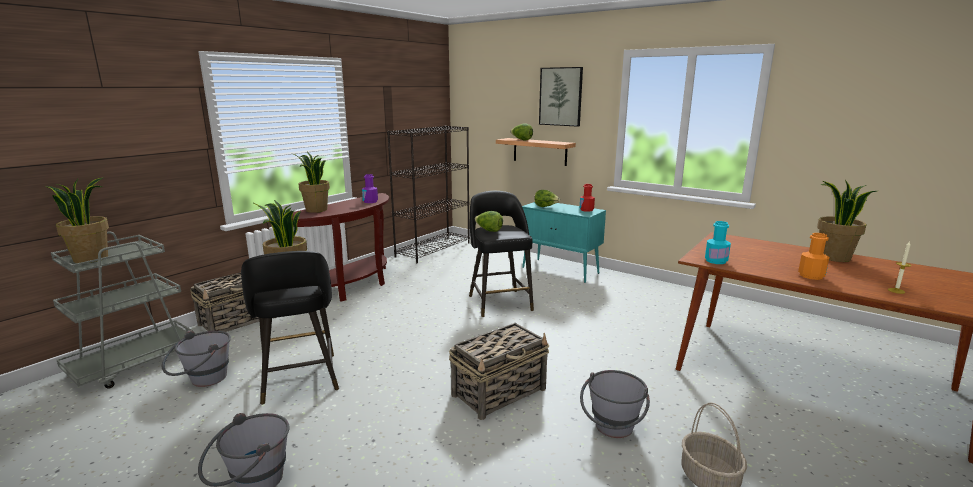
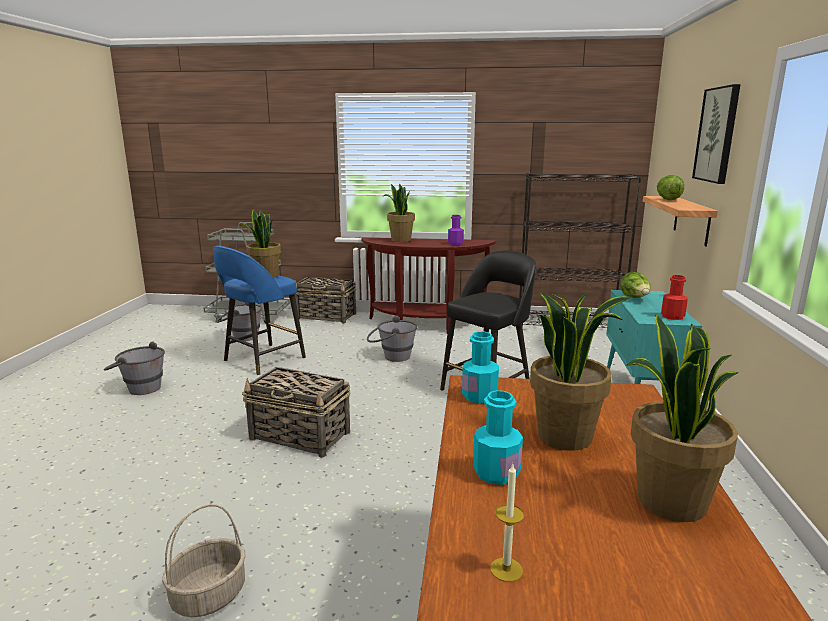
camera: 60 degrees right, 0 degrees up
potted plant [46,177,109,263] -> potted plant moved to [530,291,631,451]
black stool [241,251,339,405] -> blue stool [213,246,306,375]
lettuce [475,211,503,232] -> none
grey bucket [580,370,650,438] -> grey bucket moved to [367,316,417,362]
orange bottle [798,233,830,280] -> turquoise bottle [473,390,523,485]

